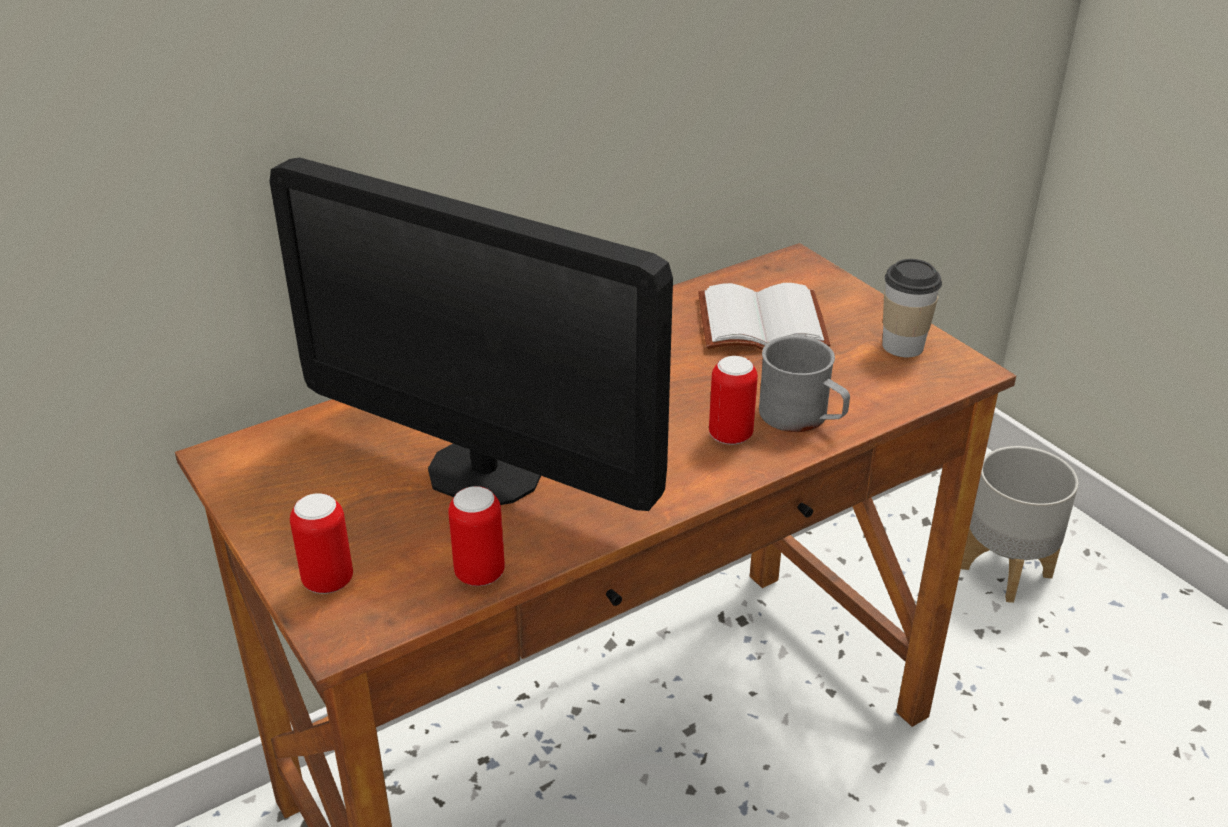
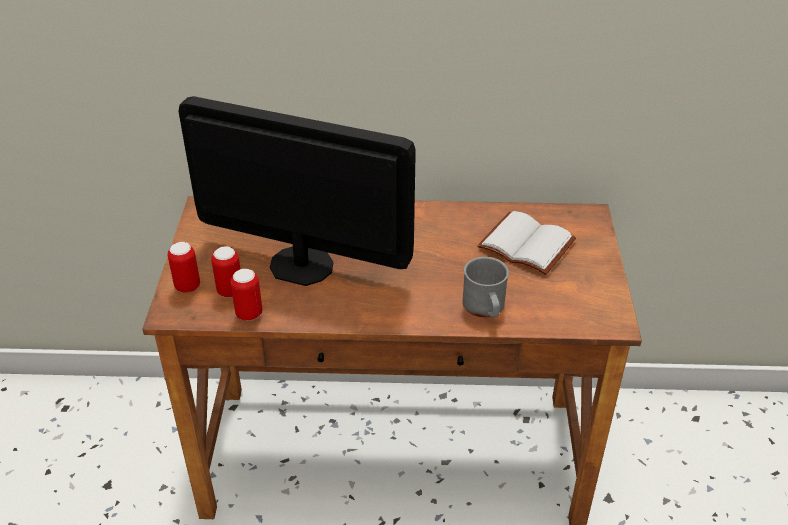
camera: 35 degrees right, 5 degrees up
monitor [270,158,673,511] -> monitor turned 135 degrees clockwise [178,96,416,286]
can [709,356,758,445] -> can moved to [211,246,240,298]
cup [882,259,942,357] -> none
grey planter [961,446,1078,603] -> none

